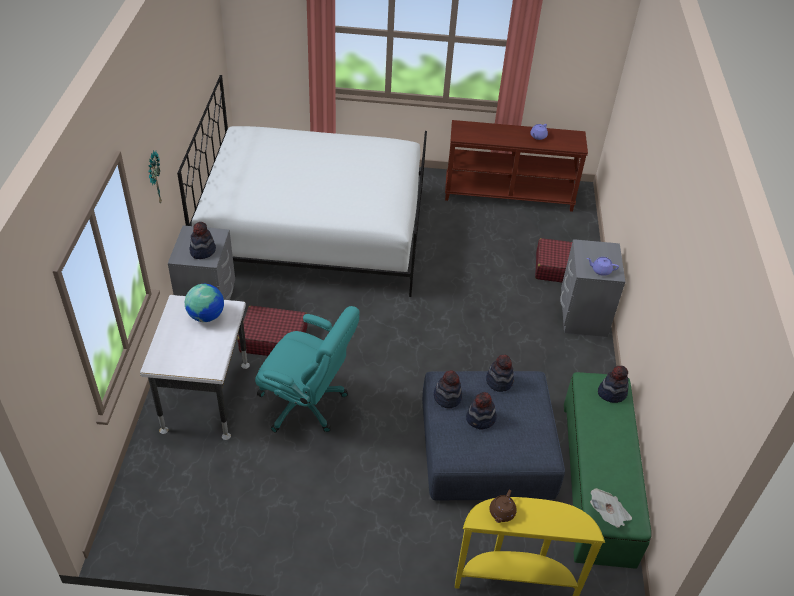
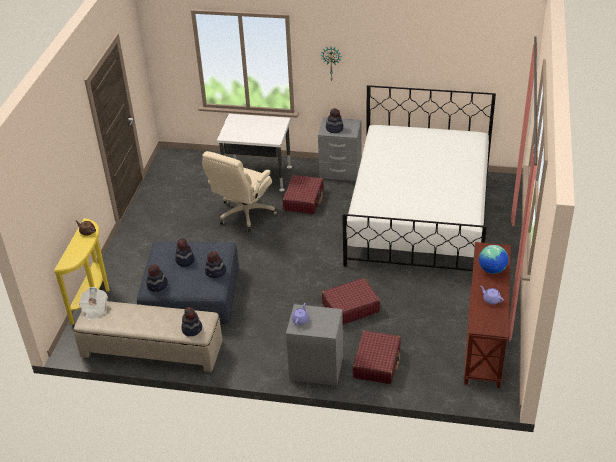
camera: 100 degrees right, 5 degrees down
globe [185,284,224,322] -> globe moved to [479,245,508,274]
turquoise office chair [255,306,360,432] -> beige office chair [202,151,277,232]
hat [434,370,462,408] -> hat moved to [147,264,168,292]
green bench [564,372,651,569] -> beige bench [74,301,223,372]
none -> red suitcase [322,278,380,324]

